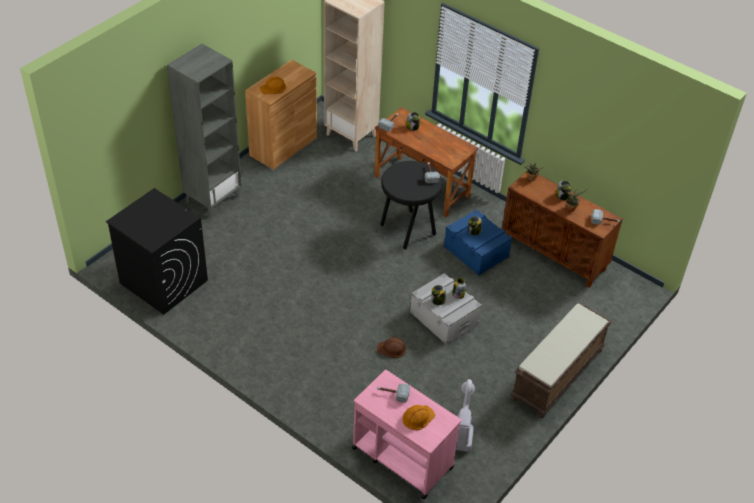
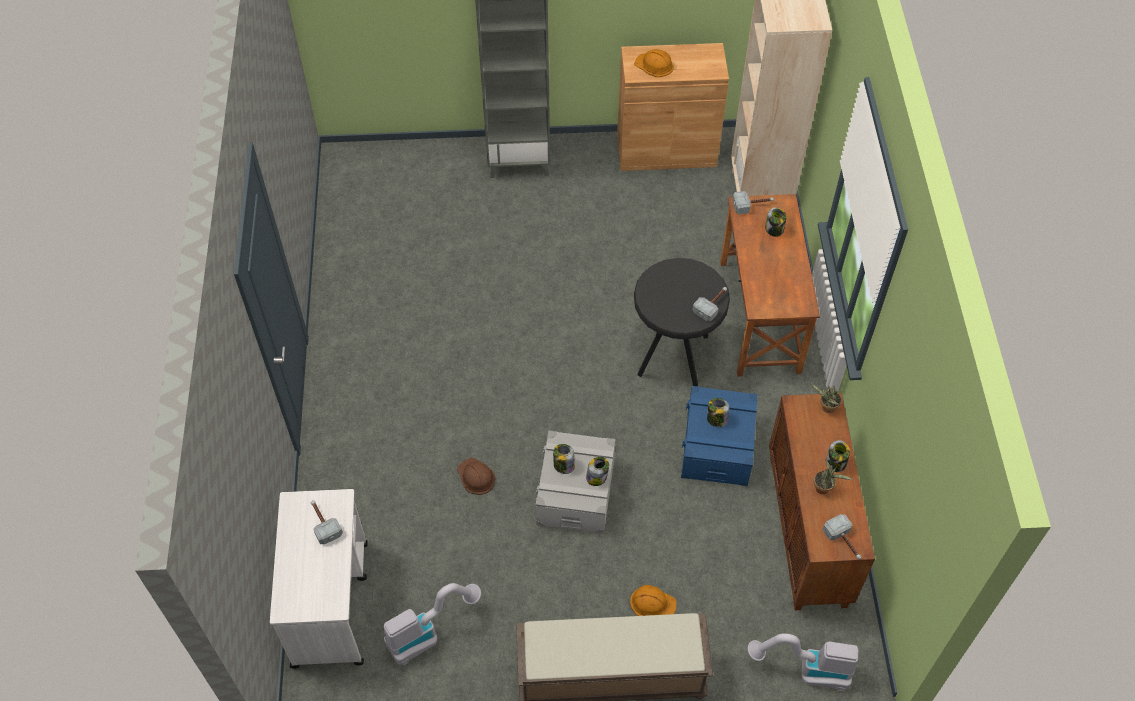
camera: 50 degrees right, 10 degrees up
black washing machine [106,188,208,315] -> none
pink cart [352,370,461,499] -> white cart [270,489,368,669]
orange hard hat [402,405,435,430] -> orange hard hat moved to [630,585,676,616]
none -> vacuum cleaner [748,634,859,691]

